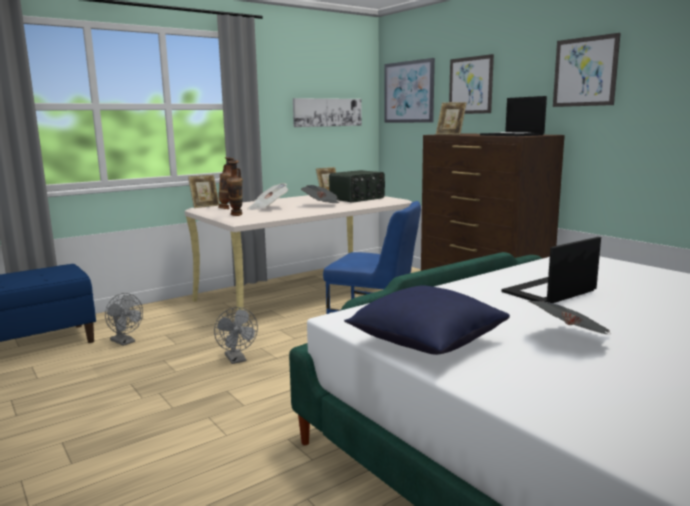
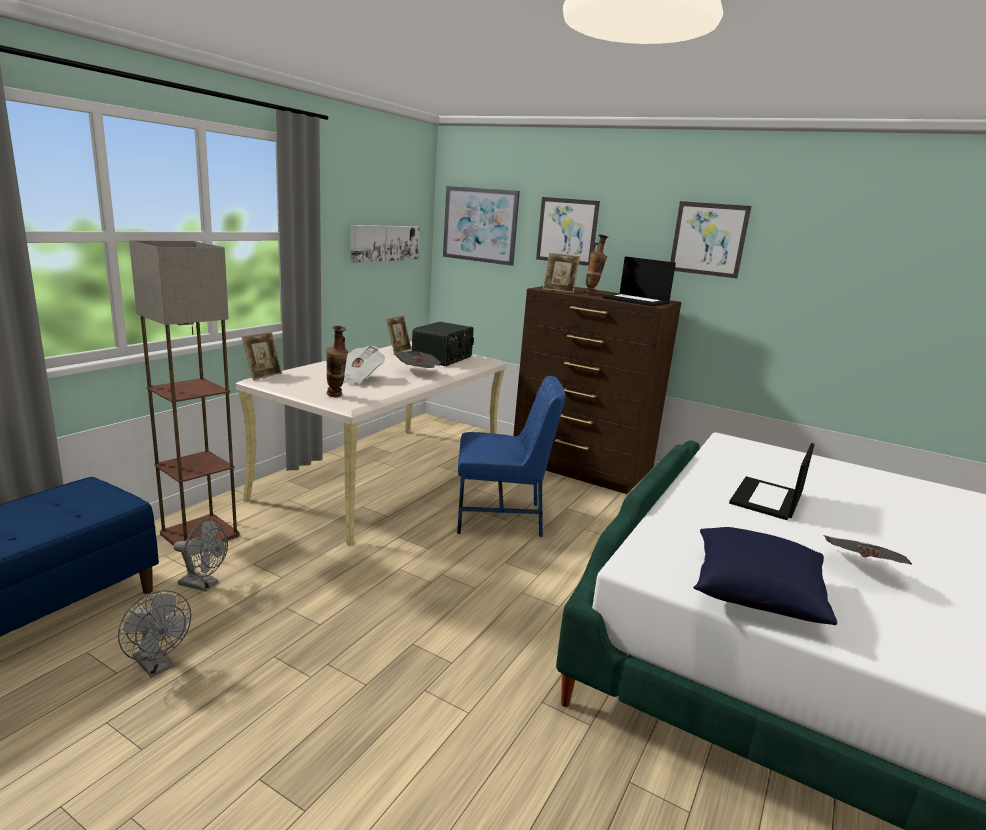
camera: 25 degrees left, 5 degrees up
grey fan [214,307,258,364] -> grey fan moved to [118,590,191,678]
vase [218,157,234,209] -> vase moved to [584,235,608,294]
none -> floor lamp [129,240,239,546]

